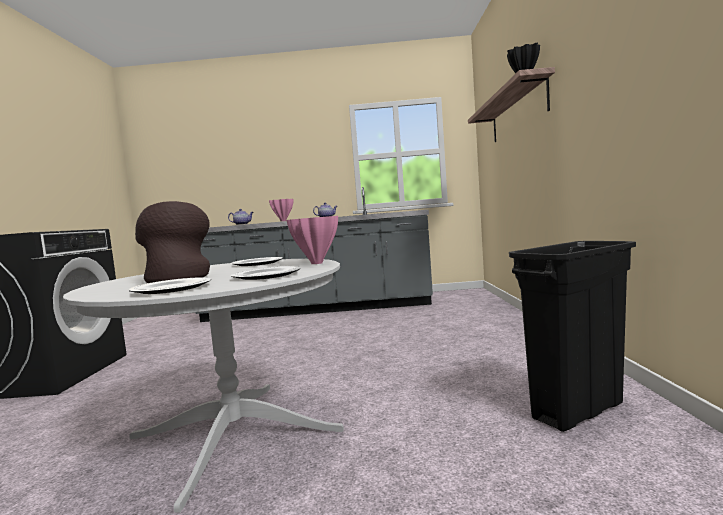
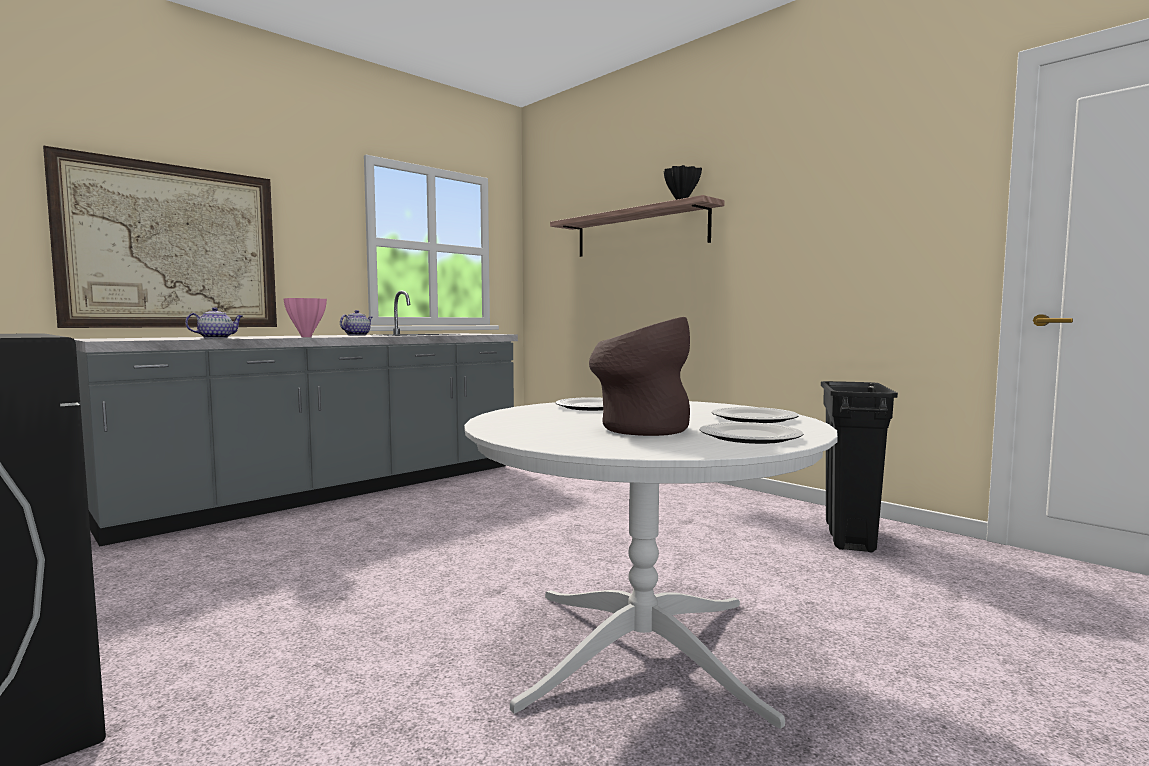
camera: 45 degrees left, 0 degrees up
pink vase [287,216,338,264] -> none
none -> picture [43,146,277,328]

